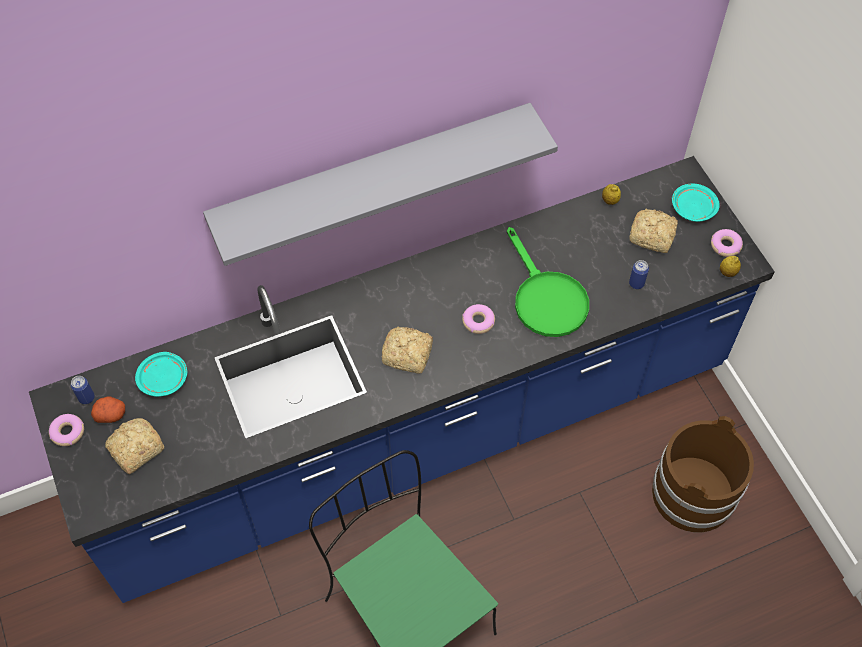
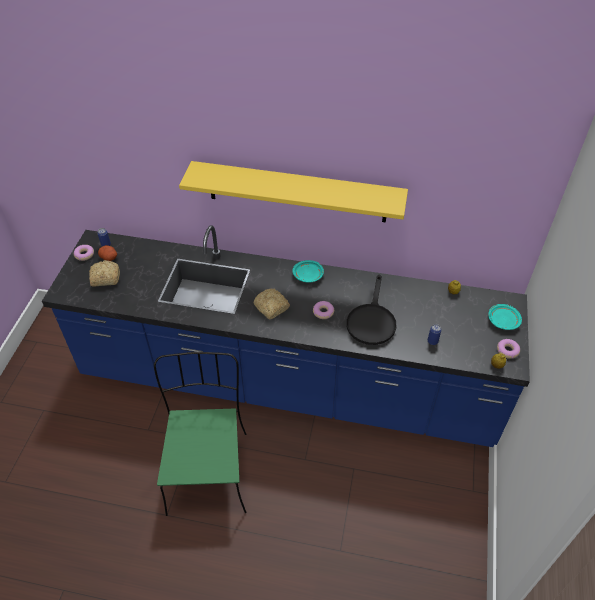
camera: 35 degrees right, 10 degrees down
turquoise plate [135,352,187,397] -> turquoise plate moved to [292,260,324,283]
grey shelf [203,103,558,266] -> yellow shelf [179,161,408,223]
green frying pan [507,227,589,337] -> black frying pan [346,274,396,345]
bread [629,209,678,253] -> none
brown bucket [652,416,754,532] -> none

